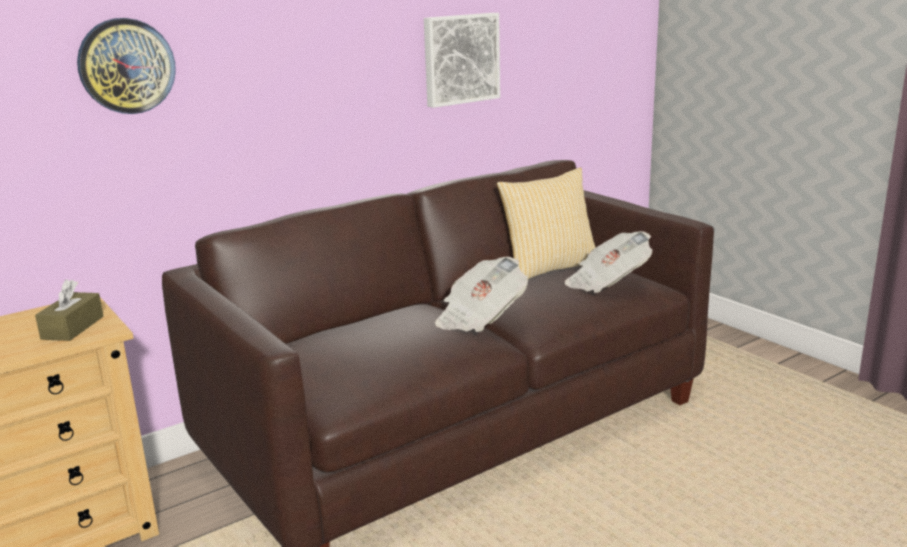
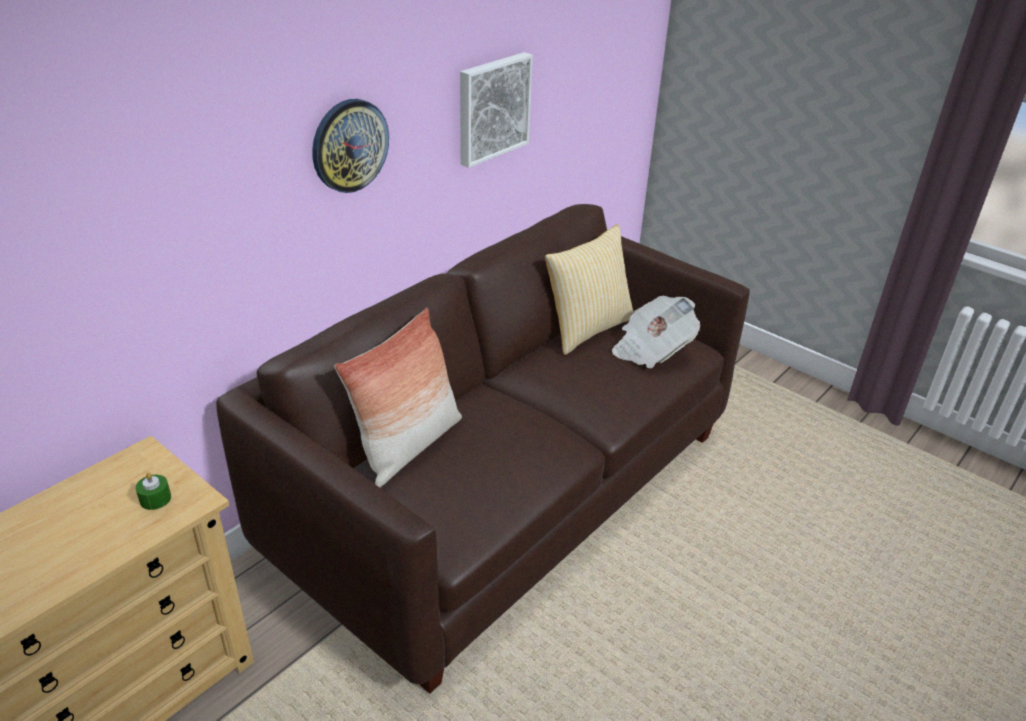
camera: 15 degrees left, 15 degrees up
brown tissue box [35,279,103,341] -> green candle [136,472,171,510]
wall clock [77,18,176,114] -> wall clock moved to [312,99,389,193]
newspaper [435,257,528,332] -> none
none -> pillow [334,308,462,488]

